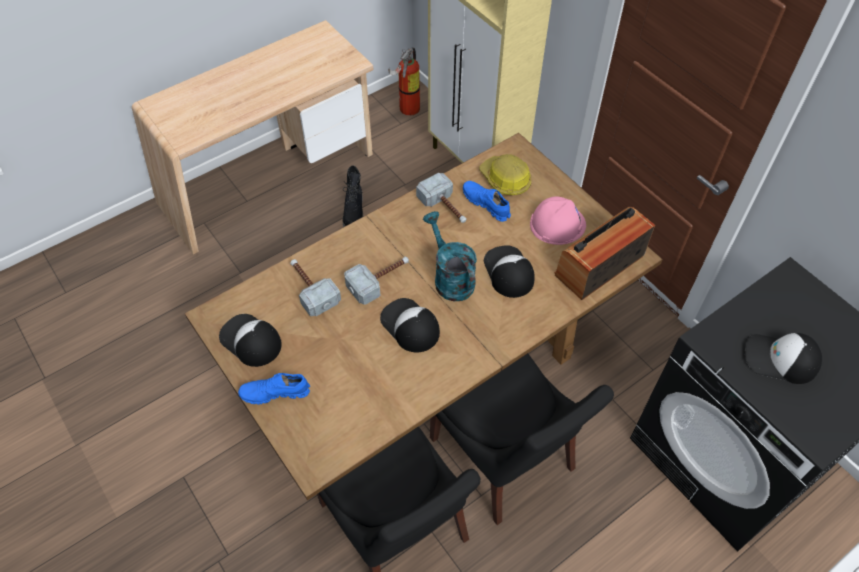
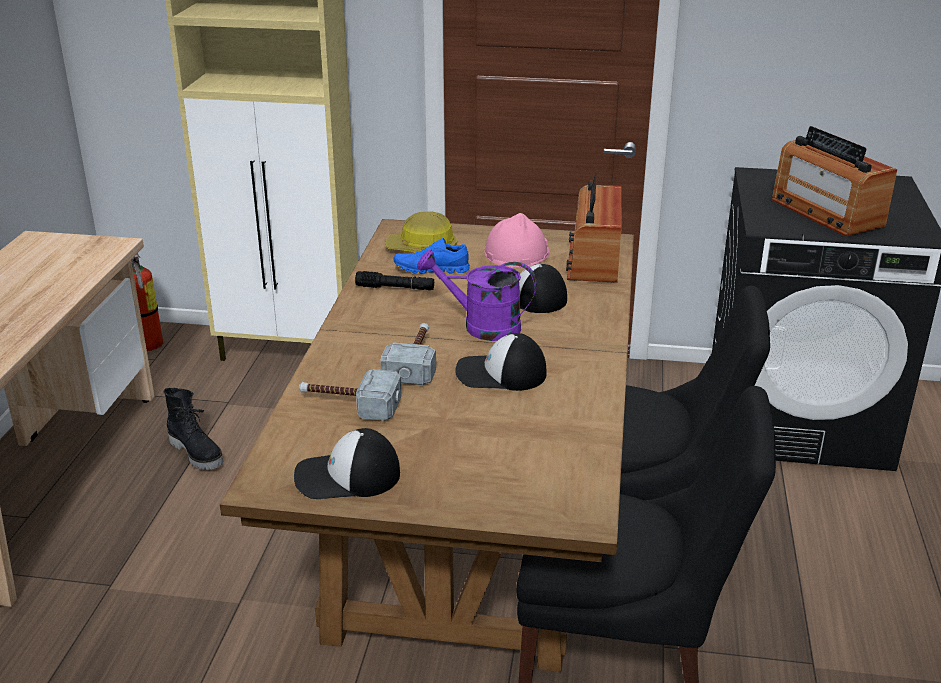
camera: 45 degrees left, 25 degrees down
blue shoe [238,373,310,405] -> none
hammer [416,173,466,223] -> black flashlight [355,271,434,290]
turquoise watering can [423,211,477,301] -> purple watering can [417,250,537,341]
cap [745,333,822,384] -> radio [772,126,897,236]

